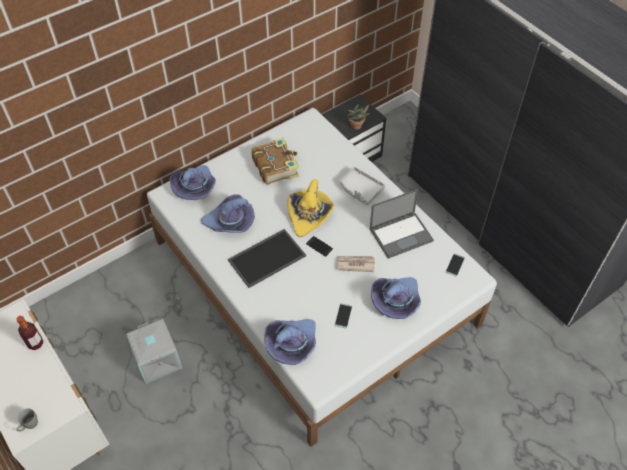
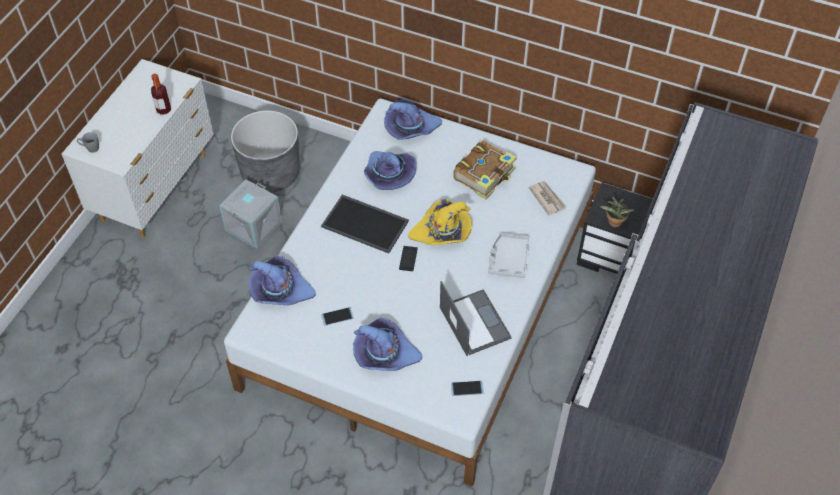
camera: 60 degrees right, 0 degrees up
newspaper [337,256,375,272] -> newspaper moved to [528,181,566,215]
laptop [370,189,434,259] -> laptop turned 150 degrees counterclockwise [440,281,512,356]
none -> grey planter [231,110,300,193]

